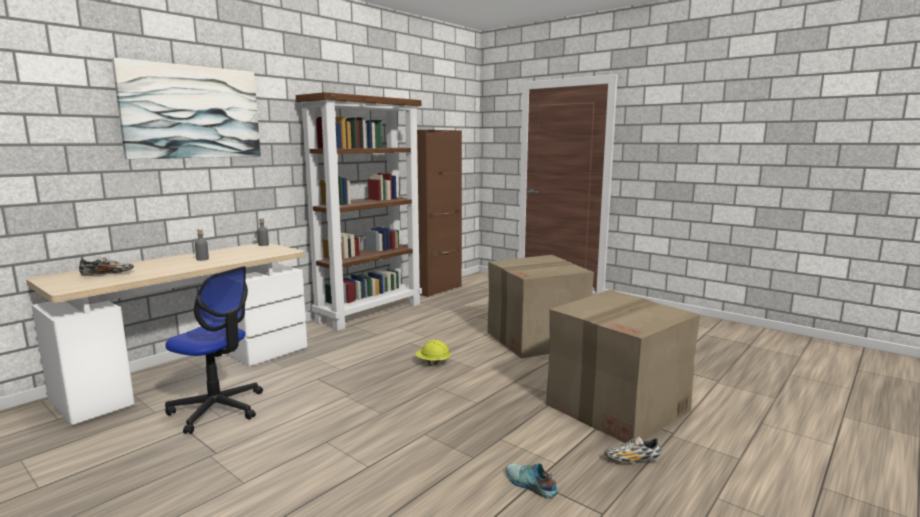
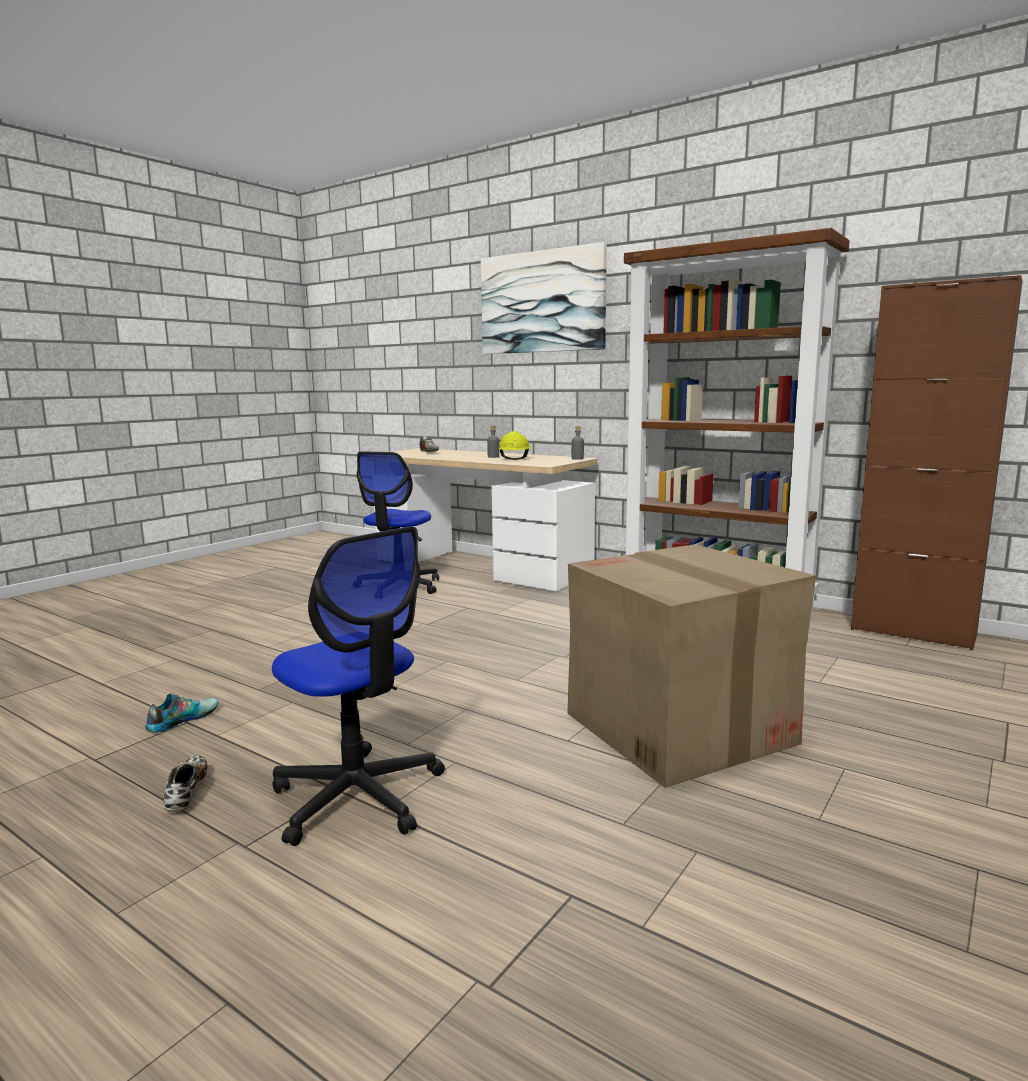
camera: 85 degrees right, 0 degrees up
yellow hard hat [415,340,451,366] -> yellow hard hat moved to [498,431,532,460]
cardboard box [546,290,701,443] -> office chair [272,527,445,846]

